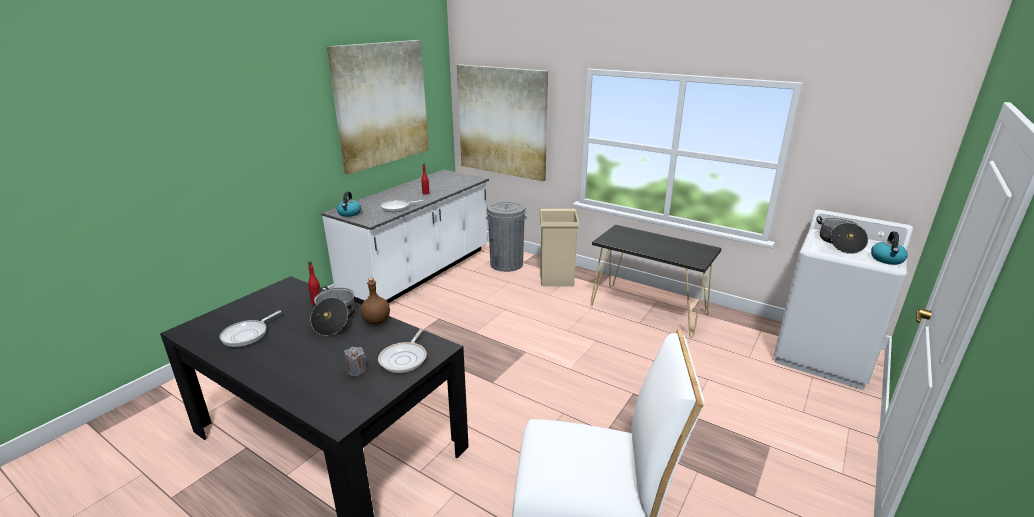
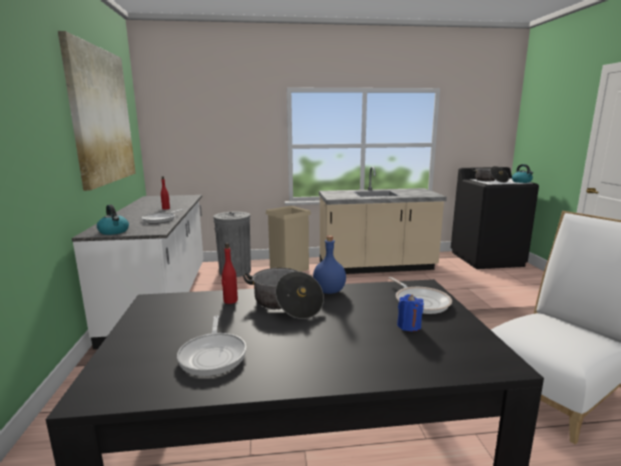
camera: 40 degrees left, 10 degrees down
grey candle [344,347,366,376] -> blue candle [397,294,424,332]
brown bottle [360,278,390,325] -> blue bottle [313,235,346,294]
picture [457,65,548,181] -> none
black console table [590,225,722,337] -> beige counter [319,167,447,274]
white washing machine [774,210,913,390] -> black washing machine [451,167,539,269]

